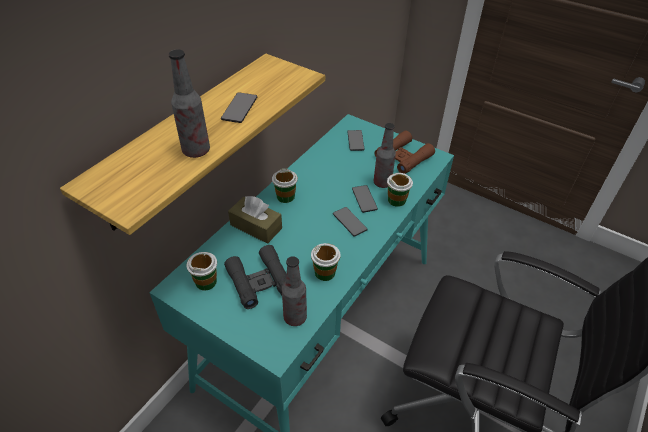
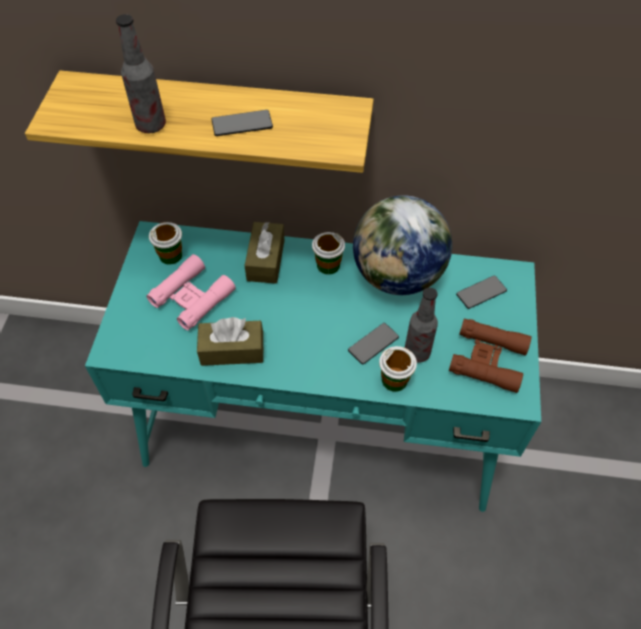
camera: 65 degrees right, 10 degrees up
black binoculars [224,245,287,309] -> pink binoculars [146,254,236,330]
bottle [282,256,307,326] -> none
cup [311,243,340,281] -> brown tissue box [197,317,263,366]
phone [333,207,368,237] -> none
none -> globe [353,195,452,295]

